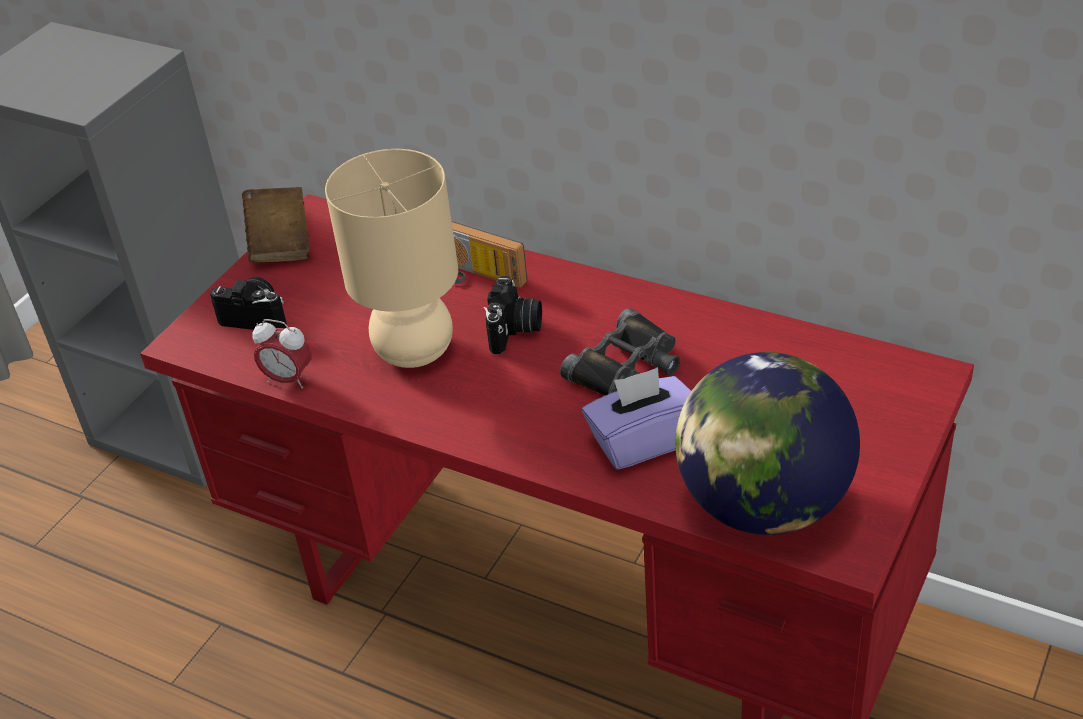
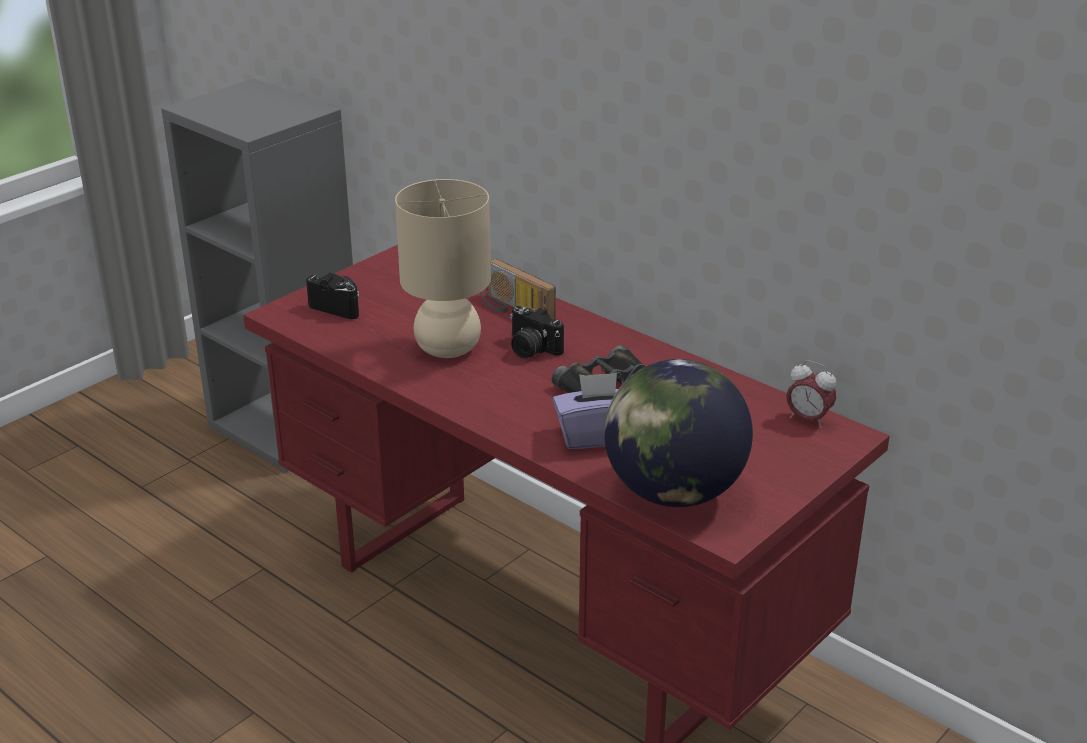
camera: 10 degrees right, 10 degrees down
brown book [242,187,310,263] -> none
alarm clock [252,319,312,389] -> alarm clock moved to [786,361,836,428]
camera [484,276,542,354] -> camera turned 105 degrees clockwise [510,306,564,358]

